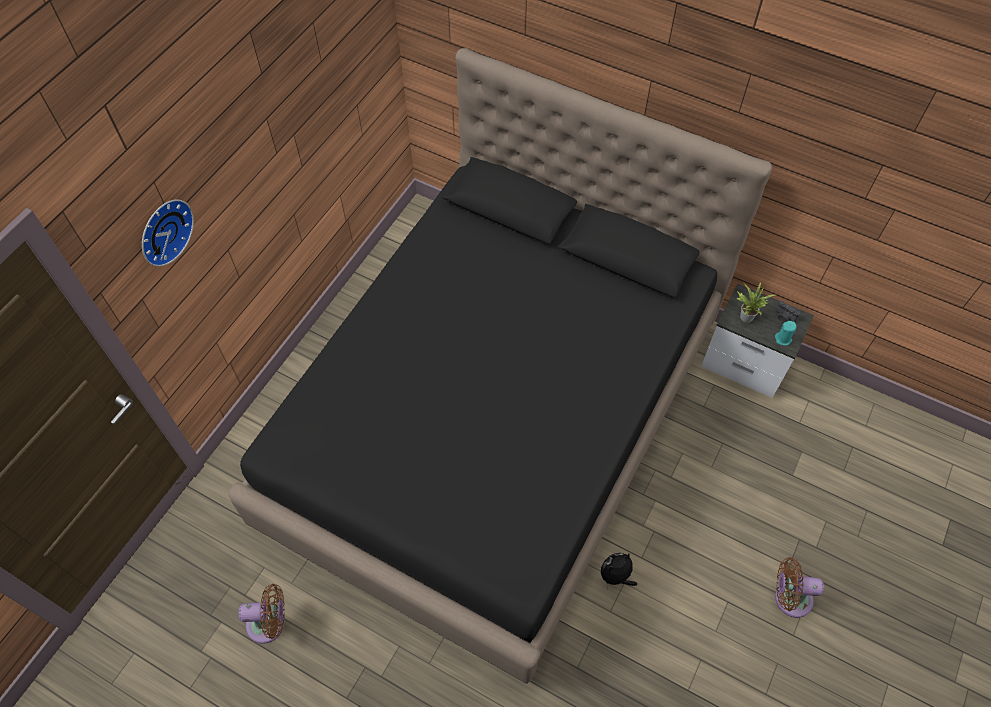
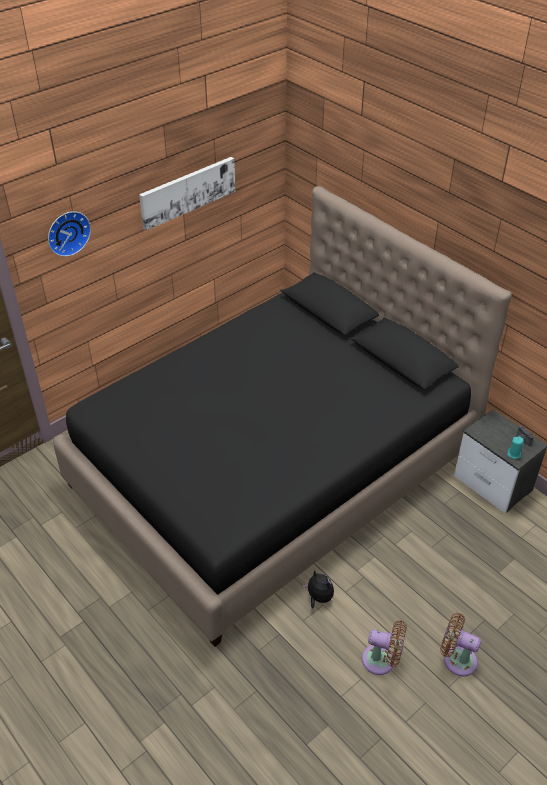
camera: 20 degrees right, 15 degrees down
brown fan [239,584,285,644] -> brown fan moved to [362,621,407,675]
plush toy [601,553,637,586] -> plush toy turned 60 degrees clockwise [303,570,334,608]
potted plant [736,282,775,323] -> none
none -> picture [139,157,235,230]

